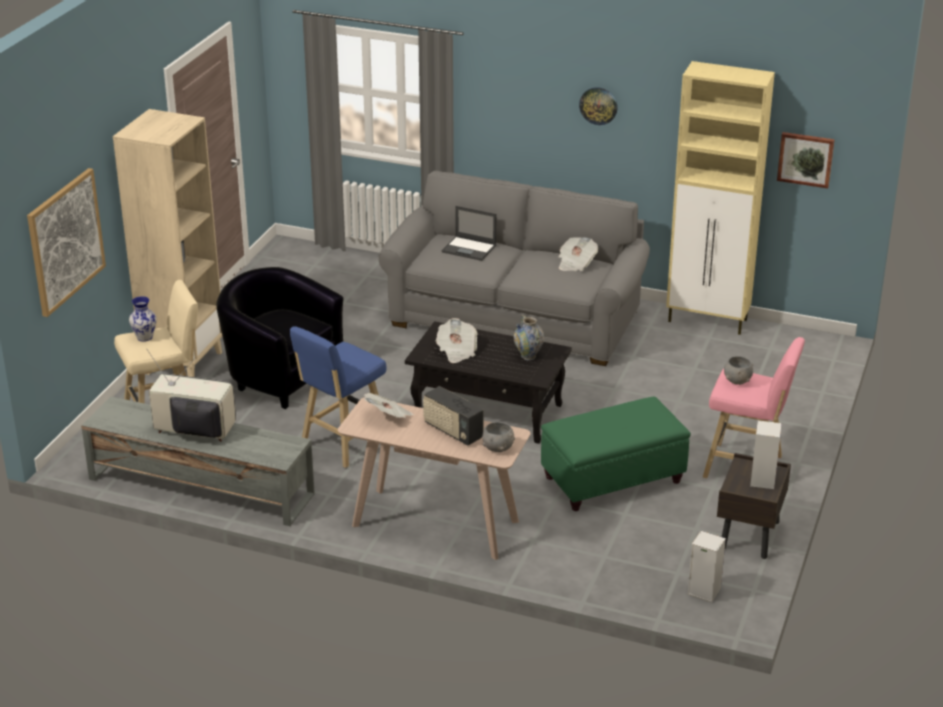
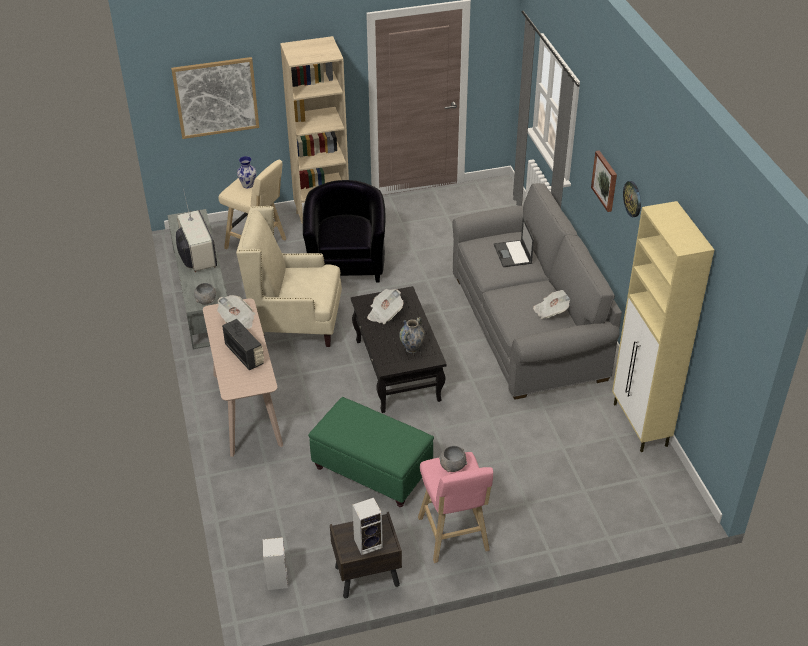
camera: 55 degrees right, 10 degrees up
blue stool [290,326,386,468] -> beige armchair [236,206,342,347]
radio [423,386,484,446] -> radio turned 135 degrees clockwise [222,319,264,370]
grey bowl [482,422,515,452] -> grey bowl moved to [194,283,216,305]
picture [777,132,835,188] -> picture moved to [591,150,617,212]

